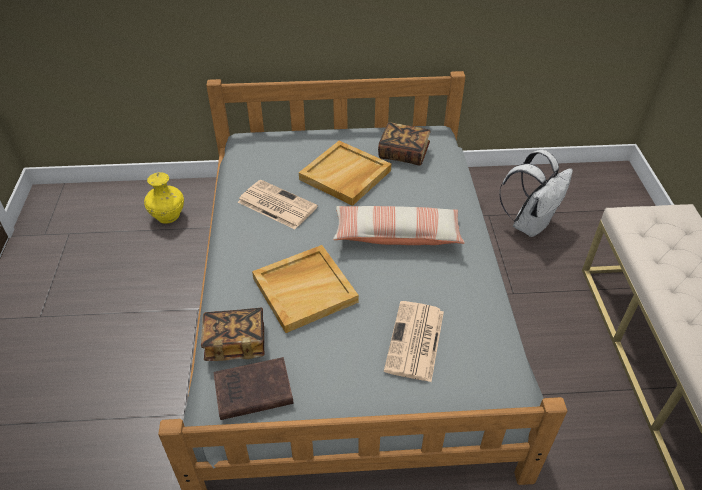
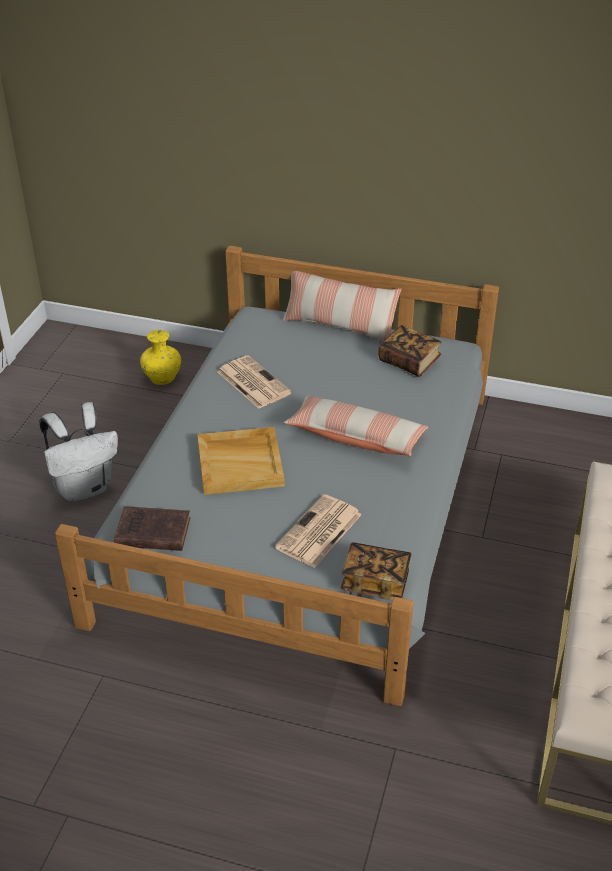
camera: 20 degrees right, 5 degrees down
book [201,308,265,361] -> book moved to [341,542,412,600]
beige tray [299,141,391,206] -> none
white backpack [500,150,573,237] -> white backpack moved to [39,402,118,502]
none -> pillow [282,271,401,341]

